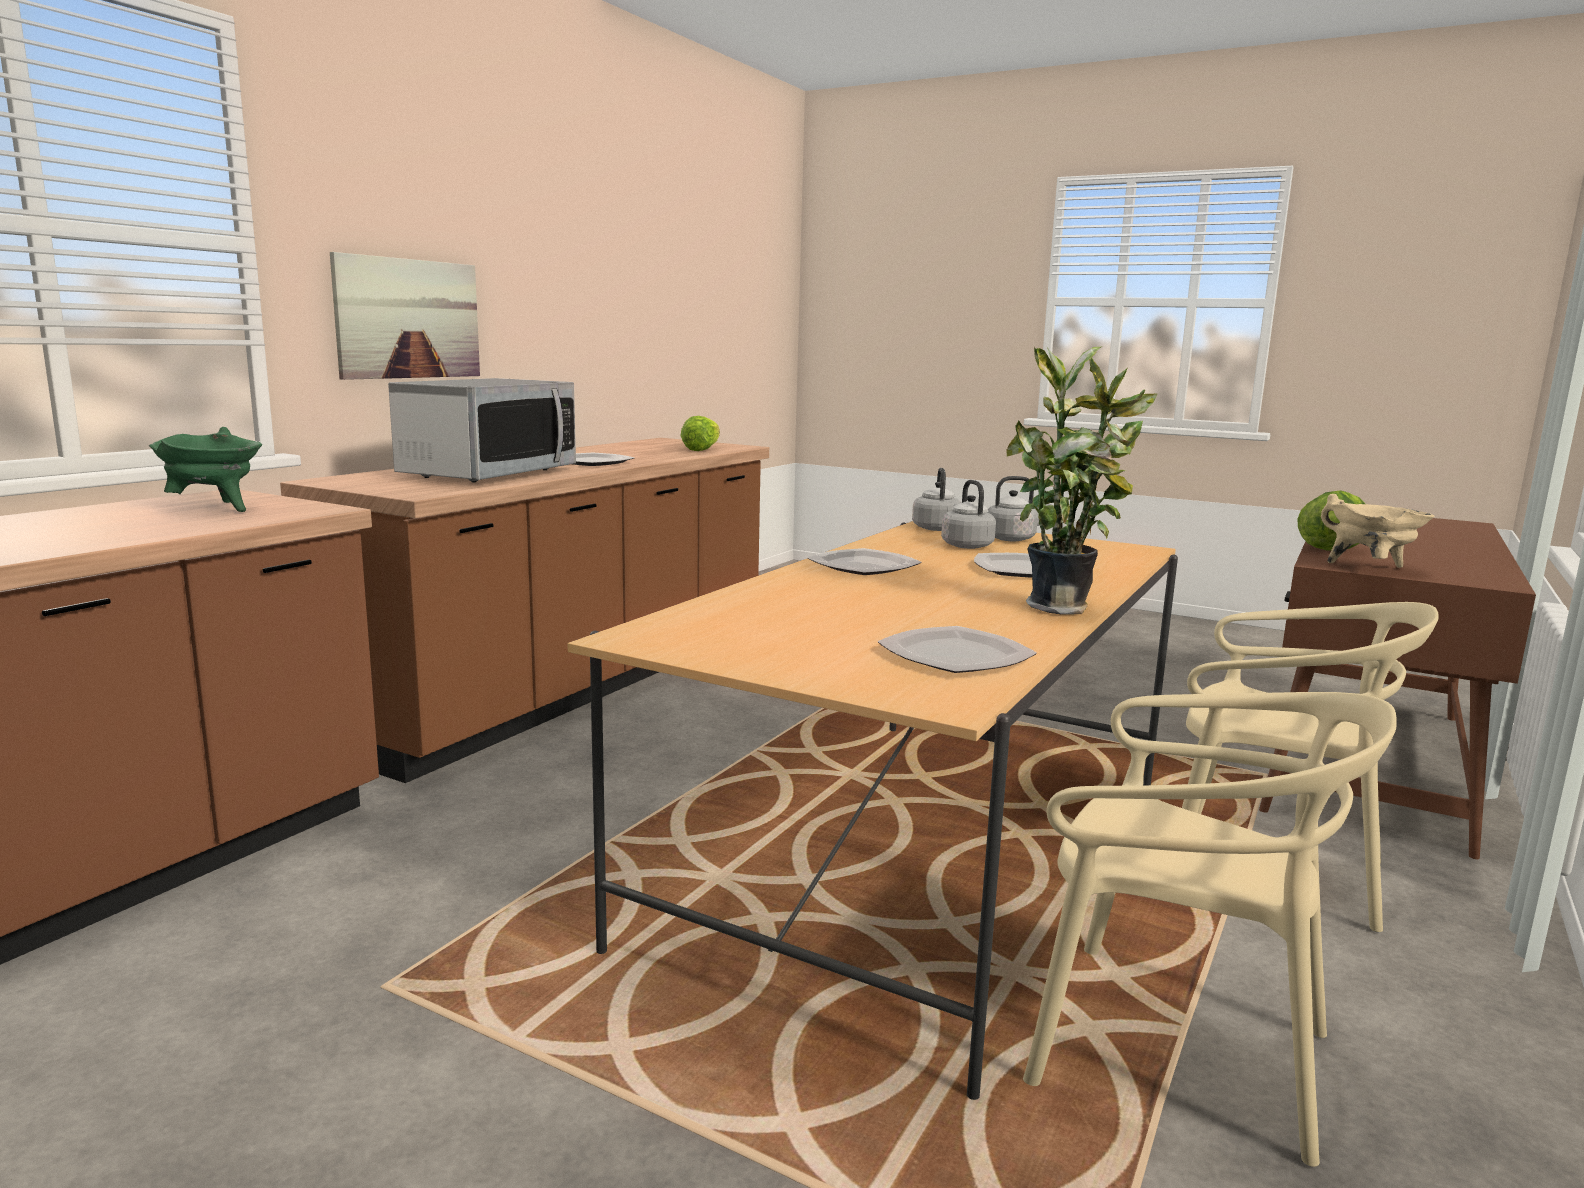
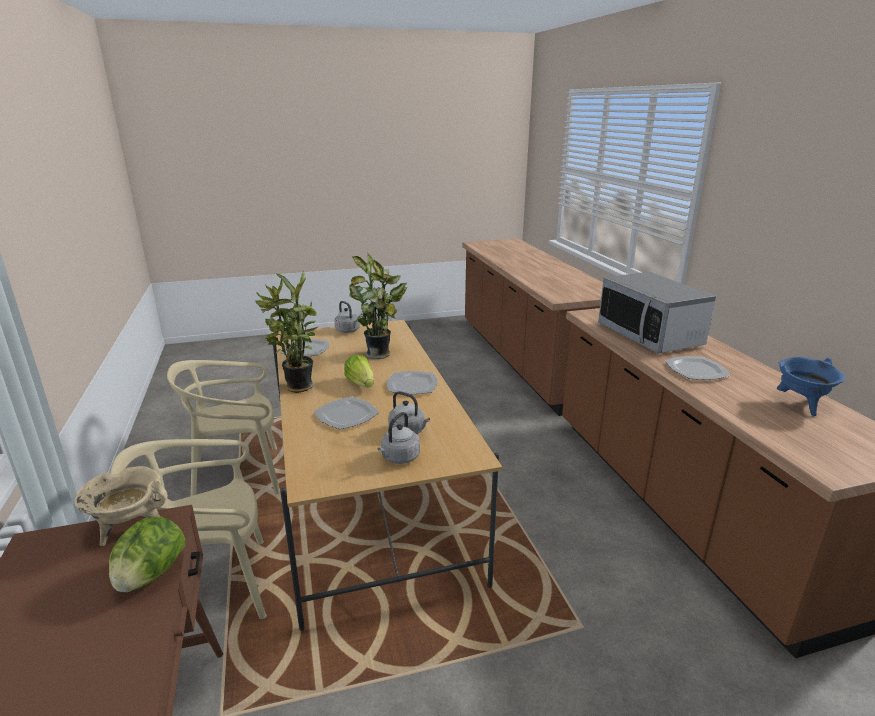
camera: 135 degrees right, 10 degrees up
green cooking pot [149,427,262,512] -> none
picture [330,252,480,380] -> none
lettuce [680,416,720,451] -> lettuce moved to [344,355,374,388]
grey kettle [912,468,961,531] -> grey kettle moved to [334,301,360,333]
none -> potted plant [349,252,407,359]
none -> blue cooking pot [777,357,845,416]

